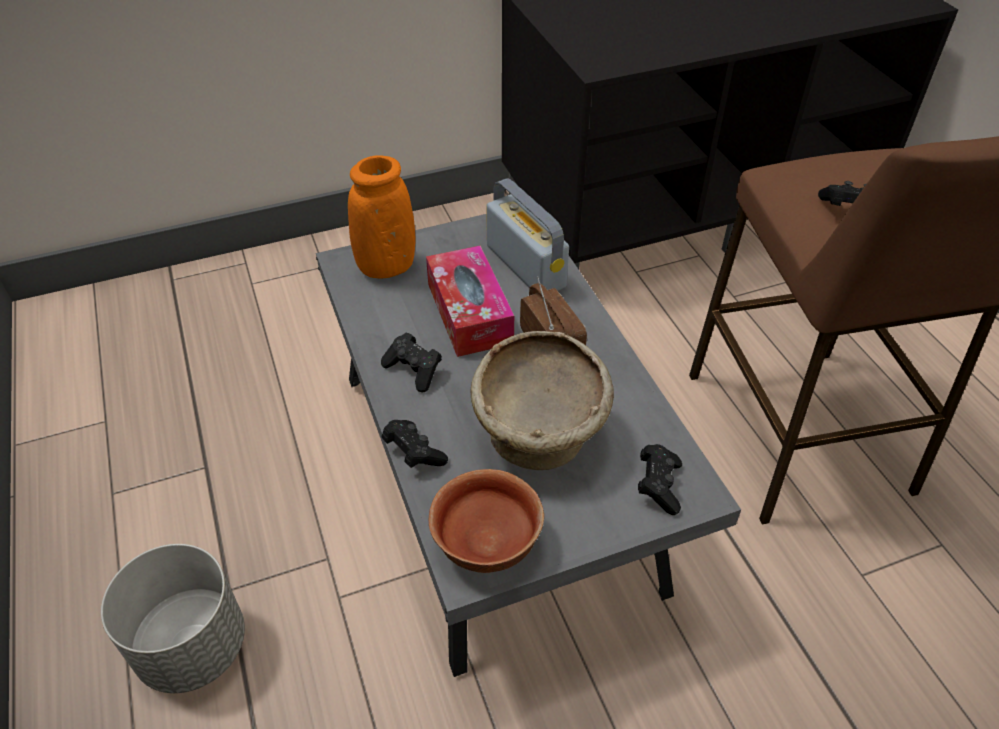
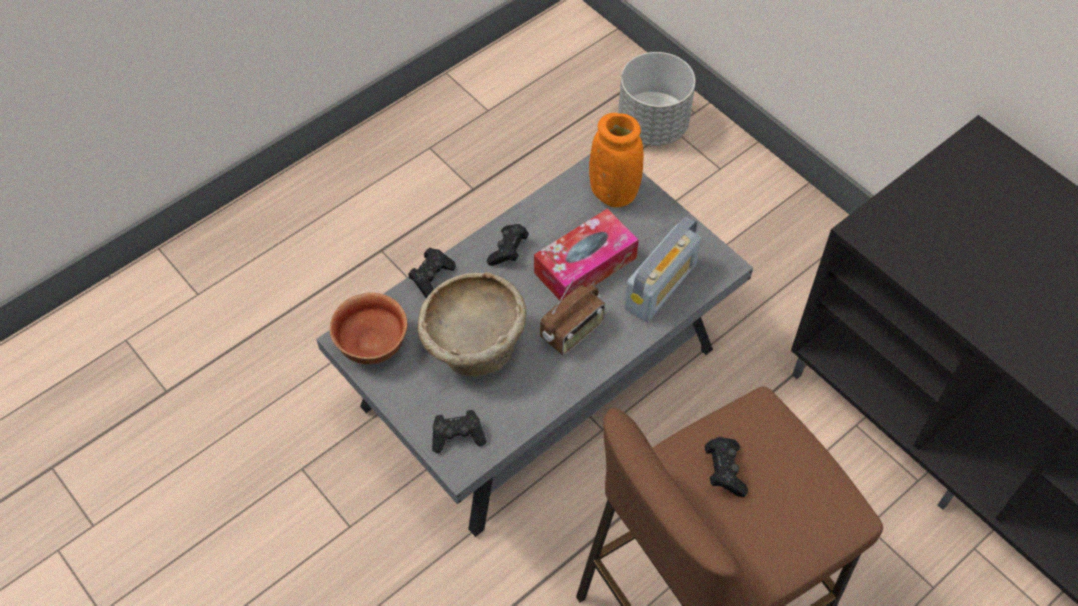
camera: 70 degrees right, 10 degrees up
grey planter [101,544,245,693] -> grey planter moved to [618,52,695,146]

